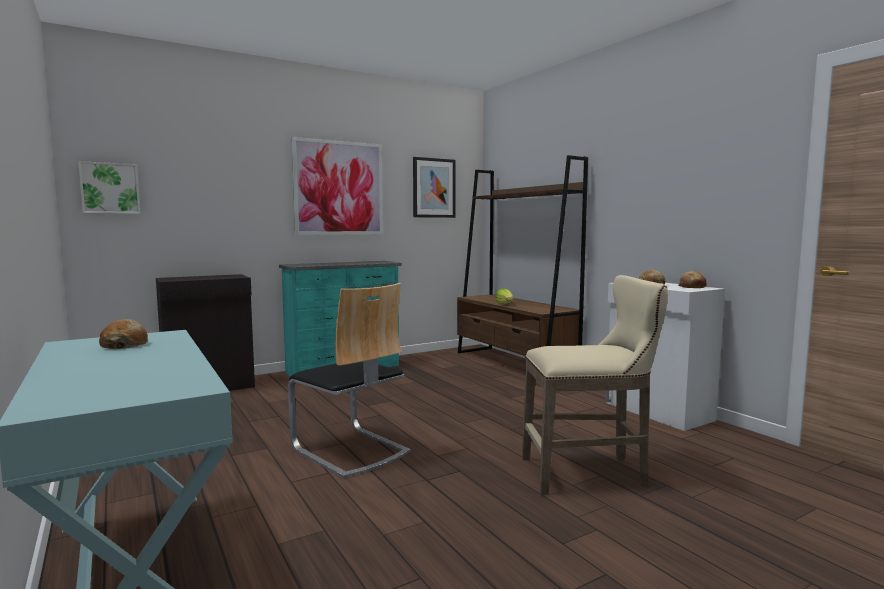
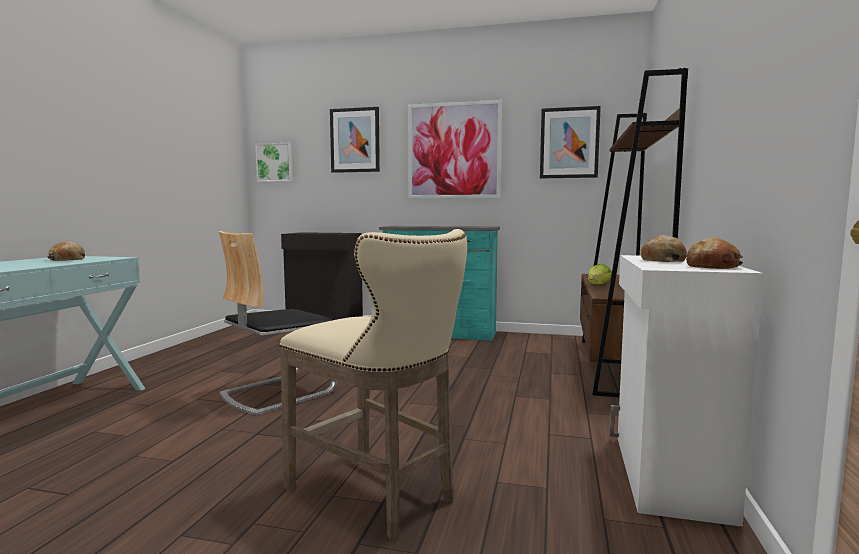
camera: 45 degrees right, 0 degrees up
chair [288,283,410,478] -> chair turned 45 degrees clockwise [219,231,337,415]
none -> picture [330,107,380,173]

